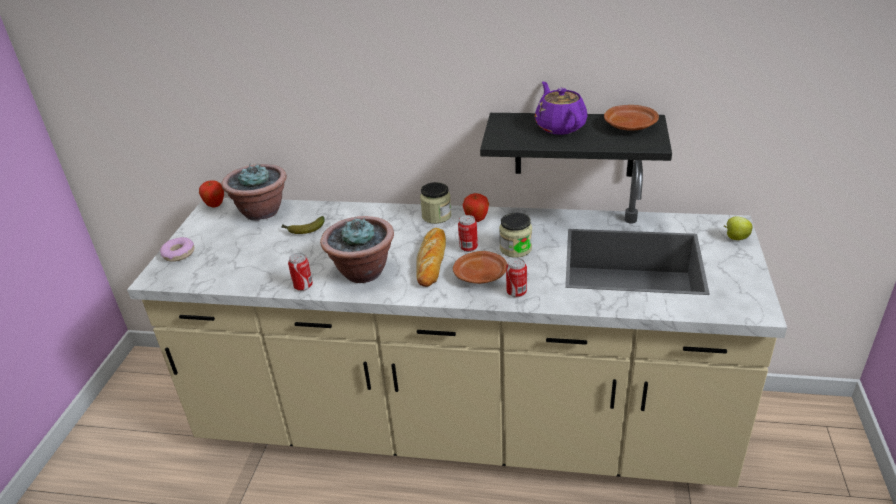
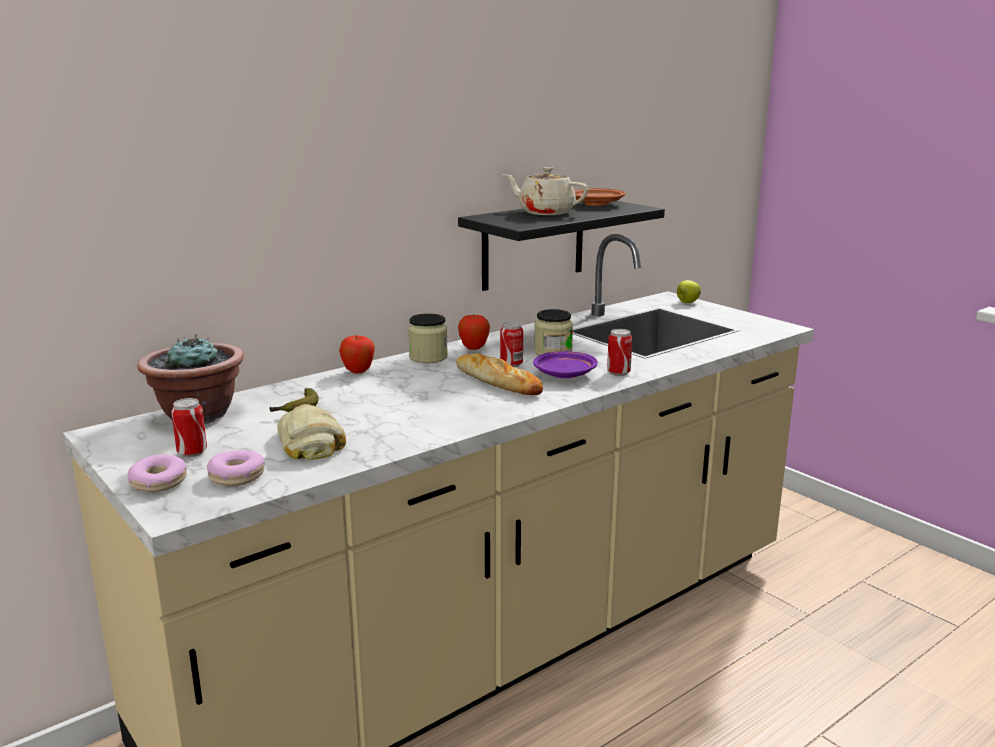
camera: 50 degrees left, 15 degrees down
apple [199,181,224,208] -> apple moved to [339,335,375,373]
can [288,253,313,291] -> can moved to [171,398,207,457]
potted plant [320,216,394,283] -> none
brown plate [453,251,507,284] -> purple plate [533,351,598,378]
purple teapot [535,82,587,135] -> beige teapot [503,167,589,215]
none -> donut [207,450,265,486]
none -> bread [277,404,346,460]

